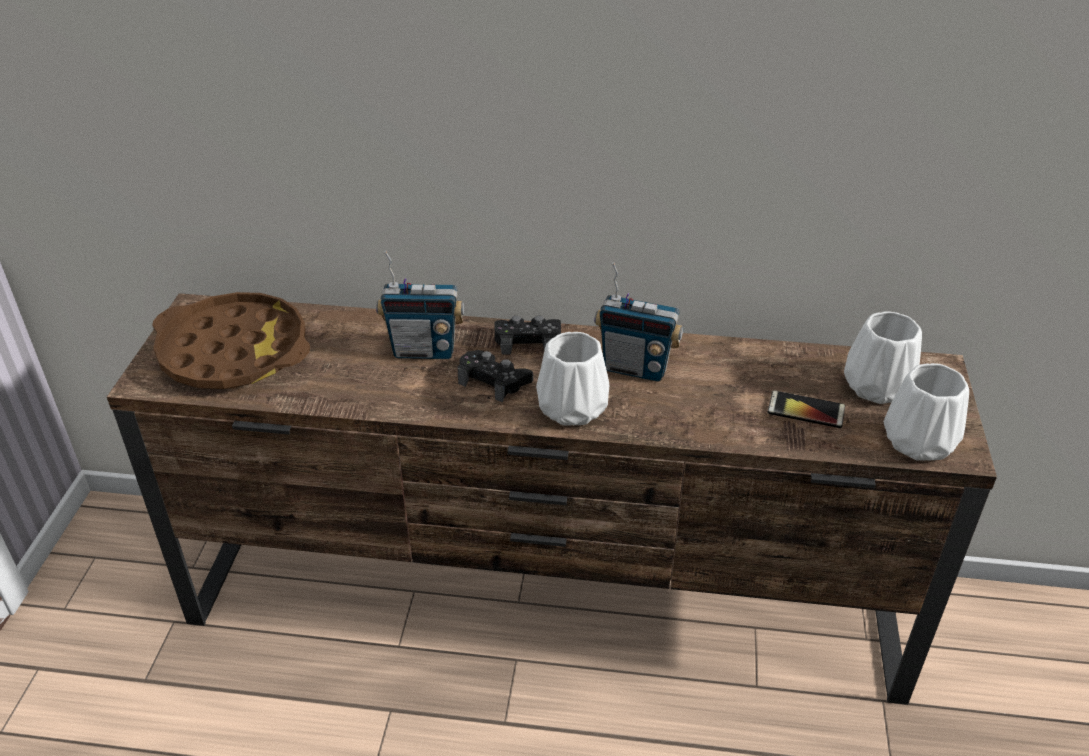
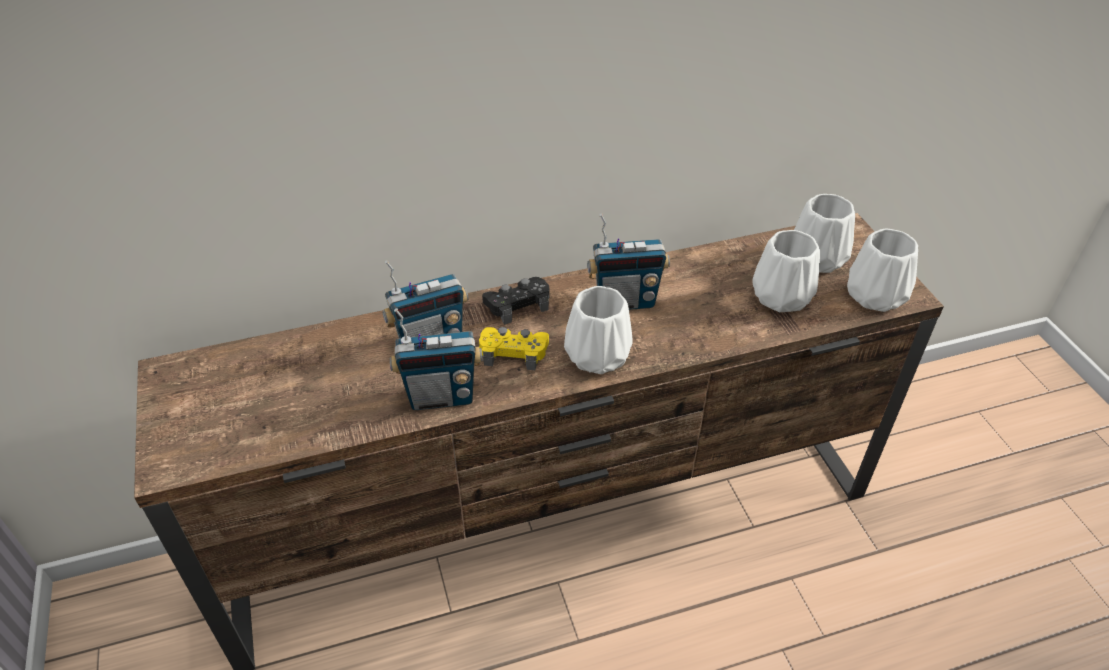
camera: 25 degrees left, 5 degrees up
brown tray [152,292,310,389] -> none
black game controller [457,350,533,403] -> yellow game controller [479,327,549,370]
phone [767,390,845,428] -> white vase [752,230,820,312]
none -> radio [390,308,483,410]

